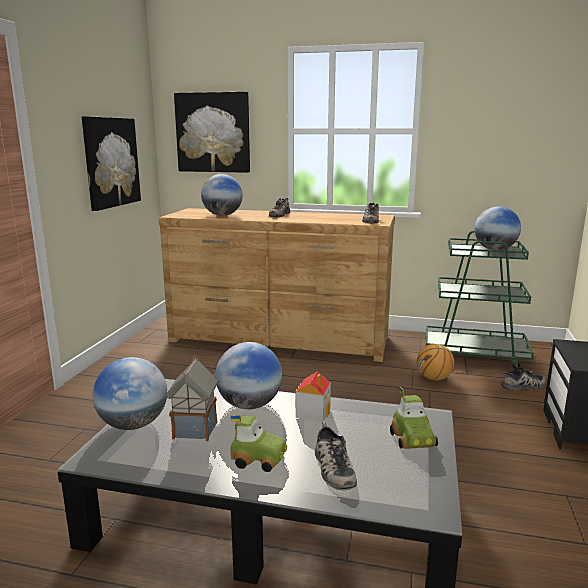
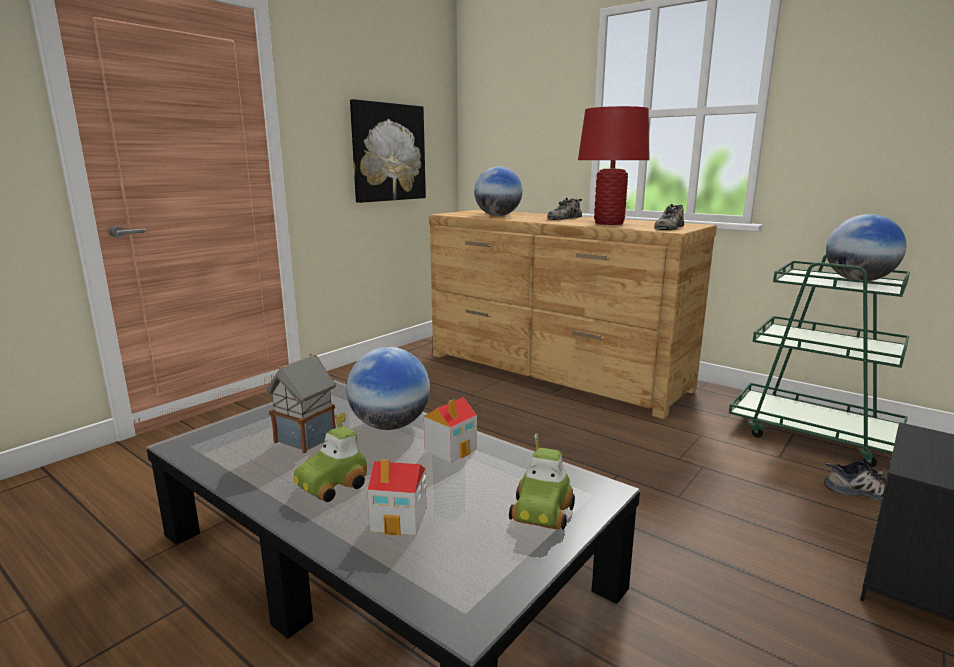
camera: 25 degrees right, 0 degrees up
globe [93,357,167,430] -> none
picture [174,92,250,173] -> none
toy car [230,415,287,472] -> toy car turned 90 degrees clockwise [293,413,367,502]
shoe [315,421,357,490] -> toy house [367,459,427,536]
basketball [417,344,454,381] -> none
none -> red table lamp [578,106,650,225]

